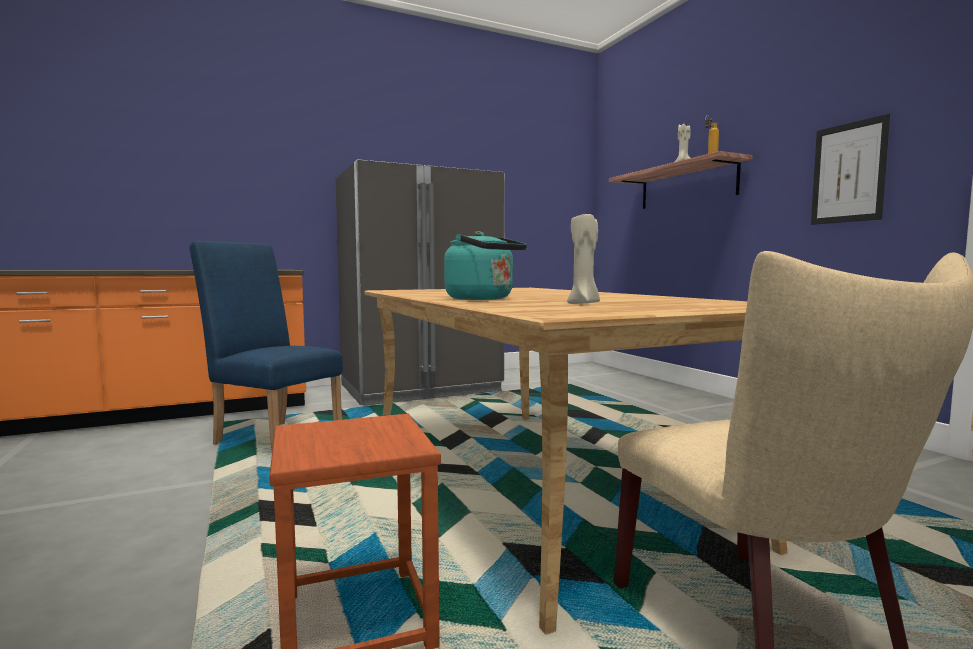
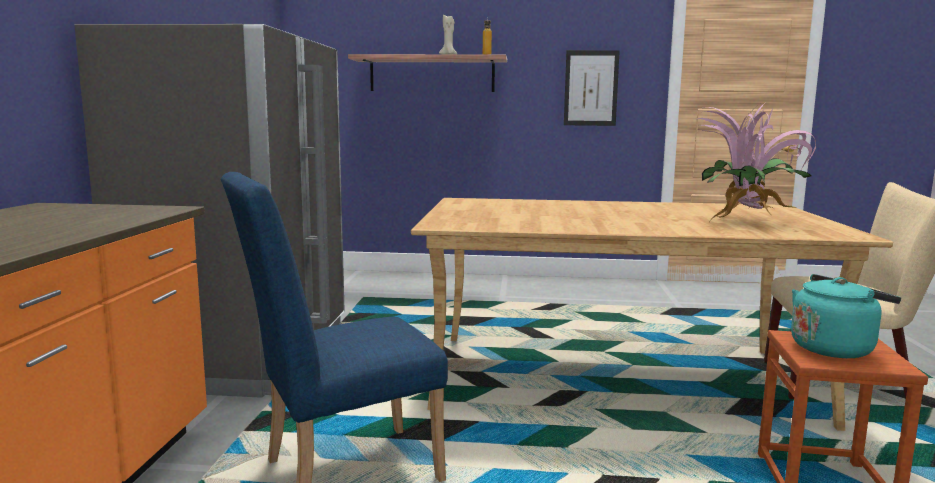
camera: 60 degrees left, 5 degrees up
turquoise kettle [444,231,527,300] -> turquoise kettle moved to [791,274,901,358]
beige candle [567,213,600,304] -> potted plant [696,103,816,221]

